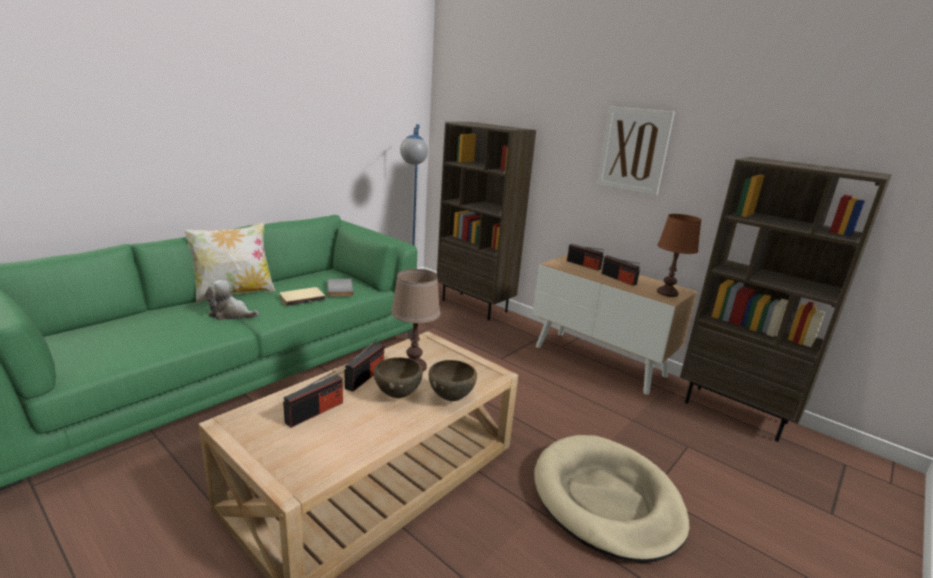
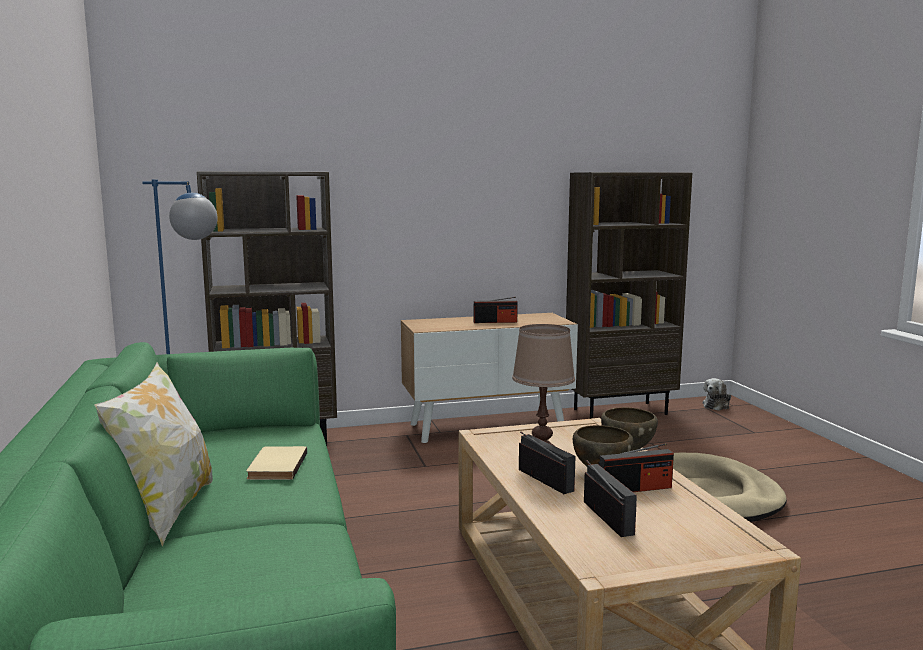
camera: 55 degrees left, 10 degrees down
plush toy [205,280,259,320] -> plush toy moved to [703,378,731,411]
grey book [327,279,354,297] -> none
radio [567,244,604,271] -> radio moved to [598,443,674,492]
picture [597,106,675,196] -> none
brown table lamp [657,214,702,297] -> none

